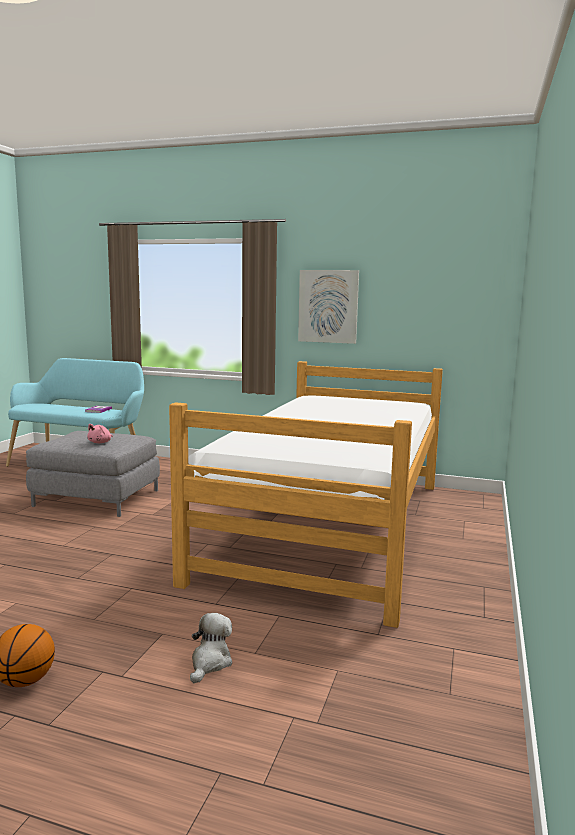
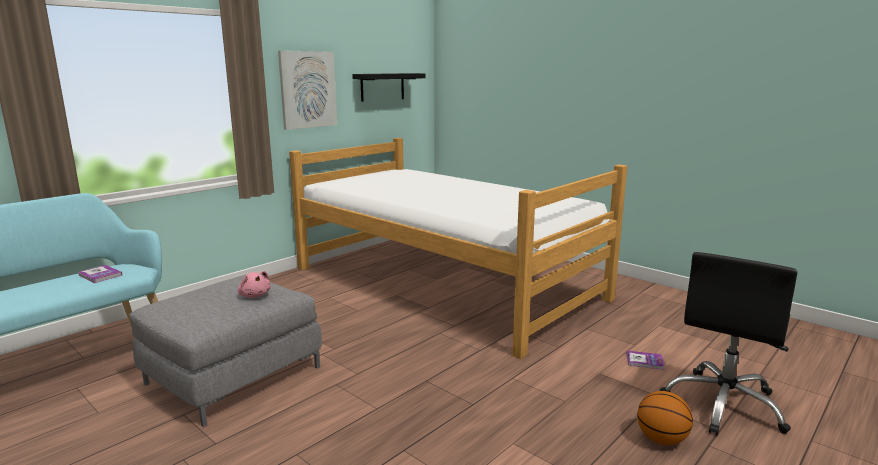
camera: 65 degrees left, 5 degrees up
plush toy [190,613,232,683] -> book [627,351,665,370]
none -> black shelf [352,73,425,102]
none -> black office chair [660,252,797,435]

